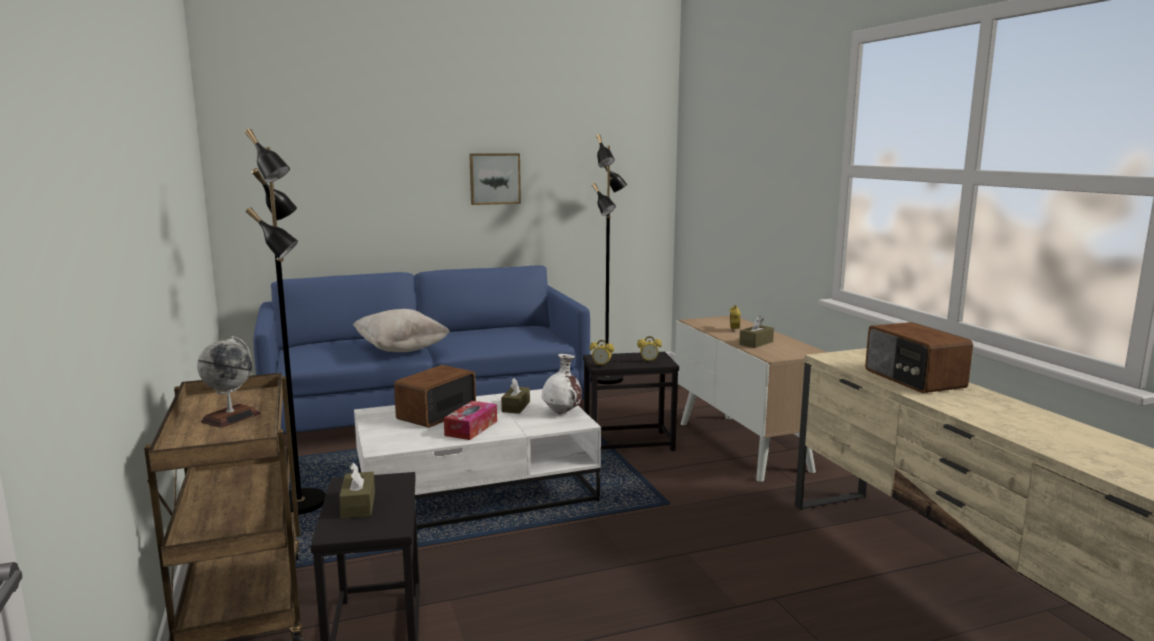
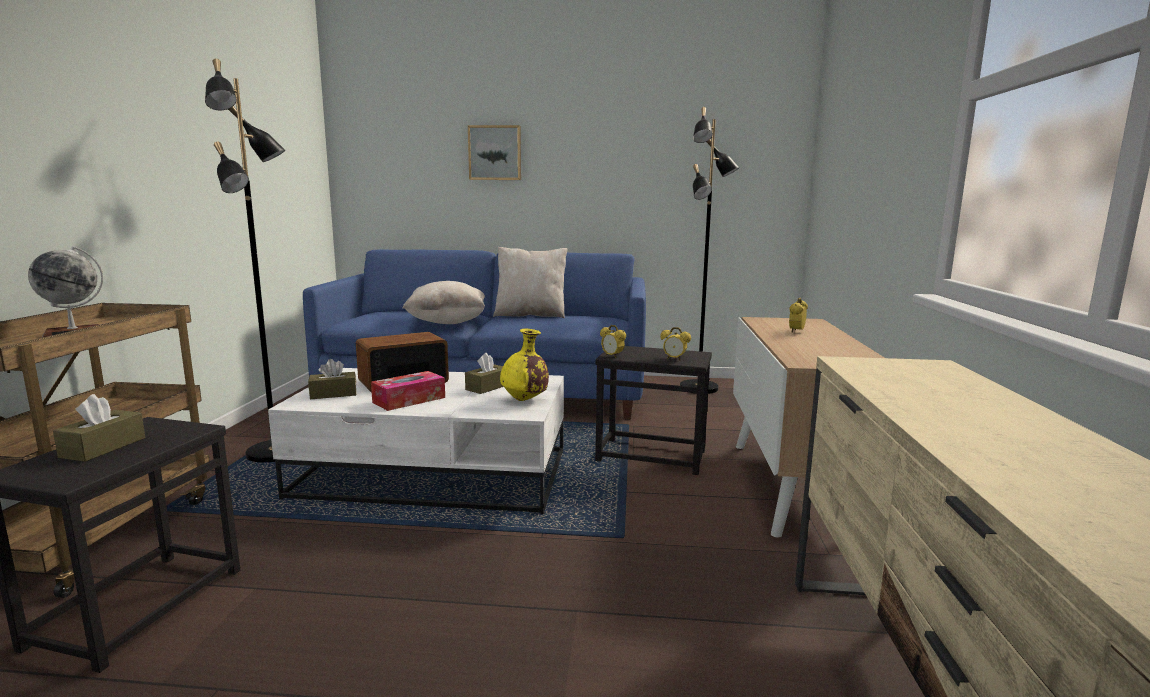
camera: 25 degrees right, 0 degrees up
picture [469,153,521,205] -> picture moved to [468,125,521,180]
white vase [542,354,582,414] -> yellow vase [500,329,549,401]
brown tissue box [739,315,774,348] -> brown tissue box moved to [308,359,356,399]
radio [865,322,973,393] -> none
none -> beige pillow [493,247,568,318]

